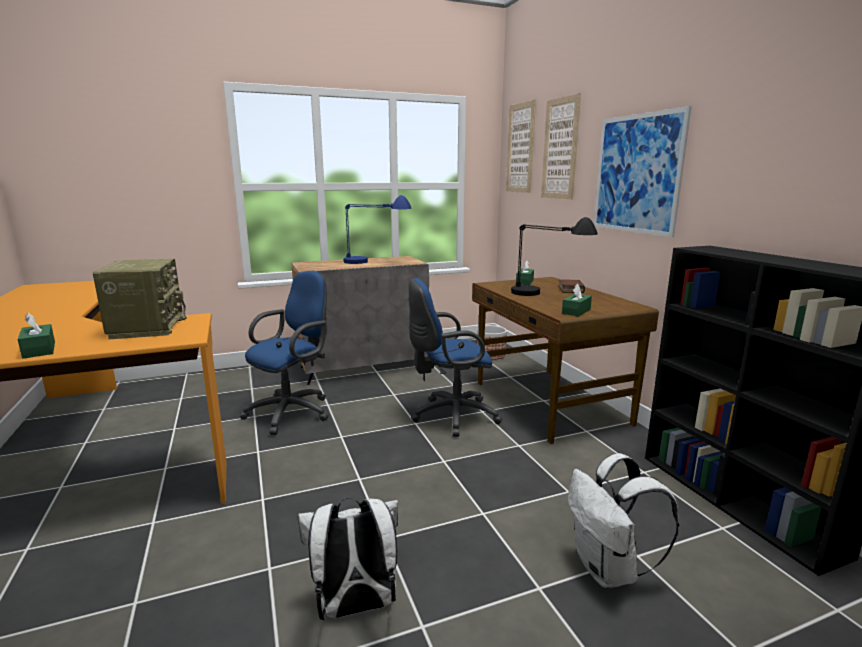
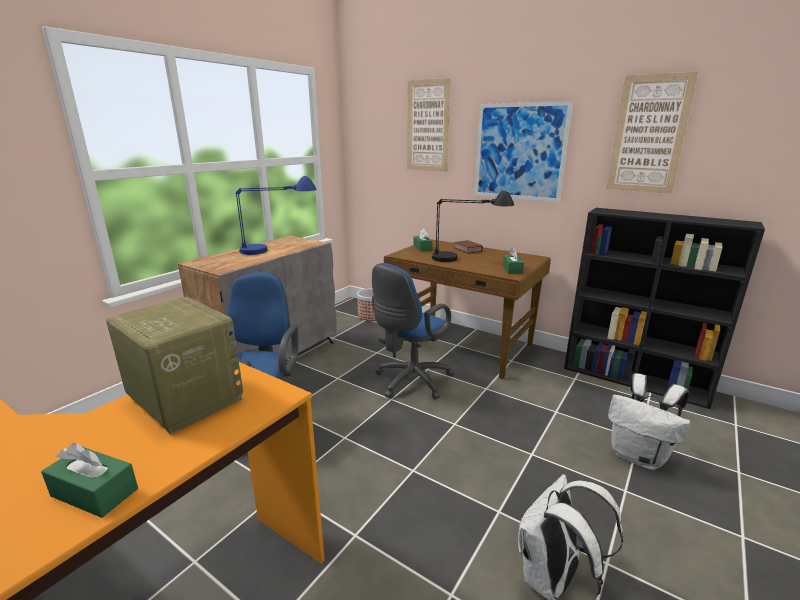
camera: 35 degrees left, 5 degrees up
picture [506,99,536,193] -> picture moved to [606,71,698,194]

